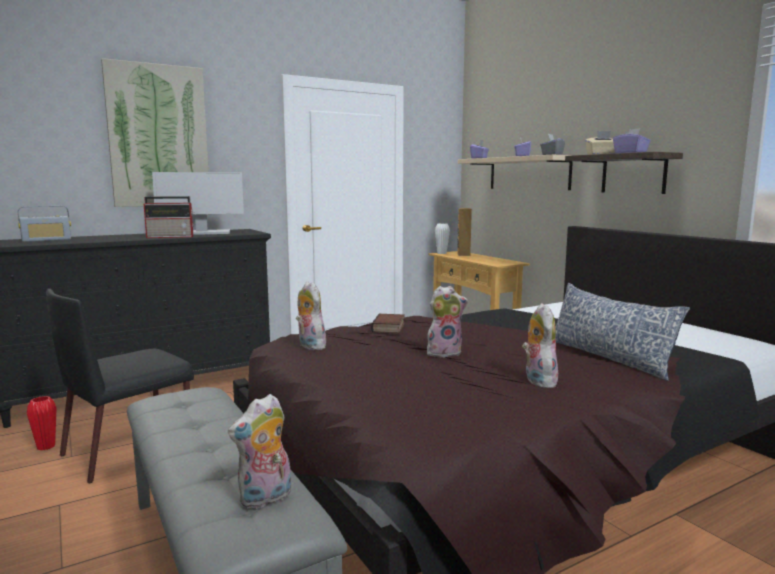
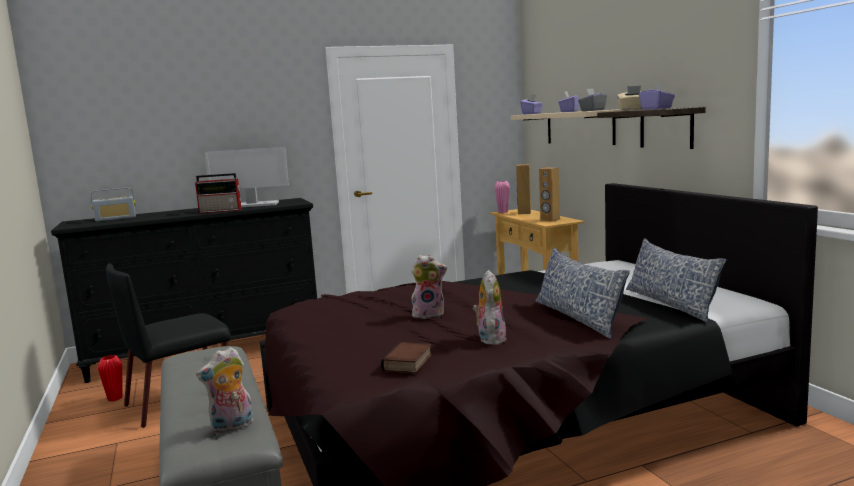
camera: 10 degrees right, 0 degrees up
picture [101,58,209,207] -> none
plush toy [296,281,326,350] -> none
book [371,314,405,333] -> book moved to [381,342,432,374]
white vase [435,223,450,254] -> pink vase [494,181,510,213]
none -> brown speaker [539,167,560,222]
none -> pillow [626,238,727,322]

